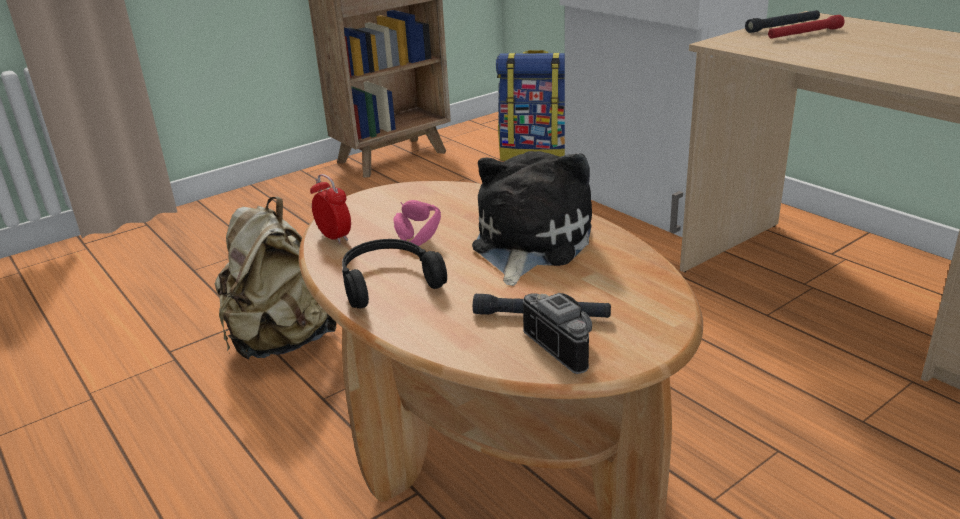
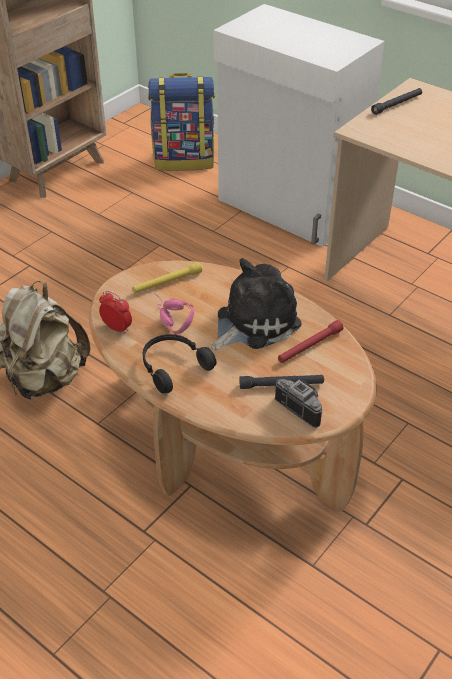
camera: 15 degrees left, 15 degrees up
plush toy [472,151,592,286] -> plush toy turned 45 degrees clockwise [212,258,302,351]
red flashlight [768,15,844,39] -> red flashlight moved to [278,320,343,363]
none -> yellow flashlight [132,262,202,294]

